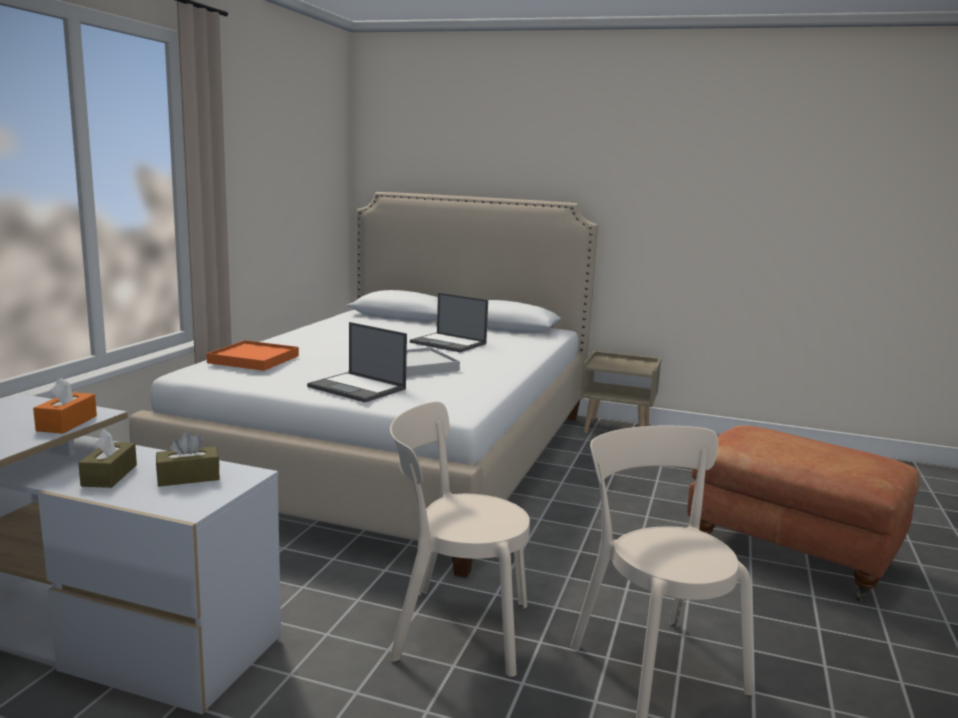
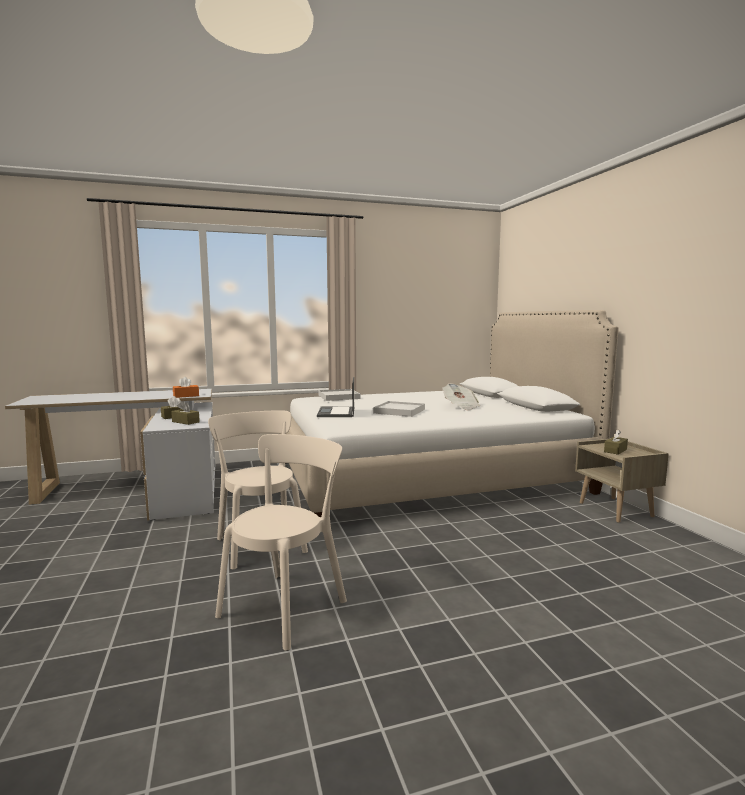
camera: 55 degrees right, 5 degrees down
orange tray [206,340,299,371] -> white tray [318,389,361,401]
laptop [410,293,488,352] -> newspaper [442,383,480,411]
brown ottoman [687,425,920,601] -> none
none -> brown tissue box [604,429,628,455]

